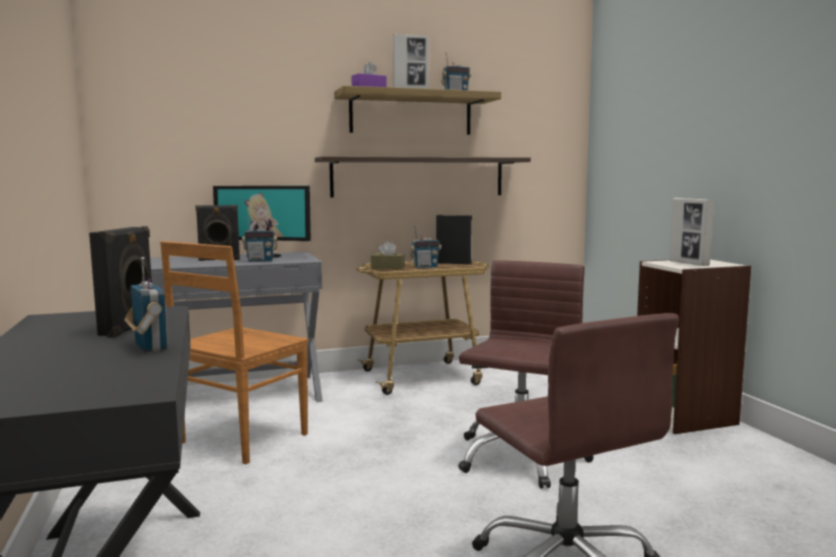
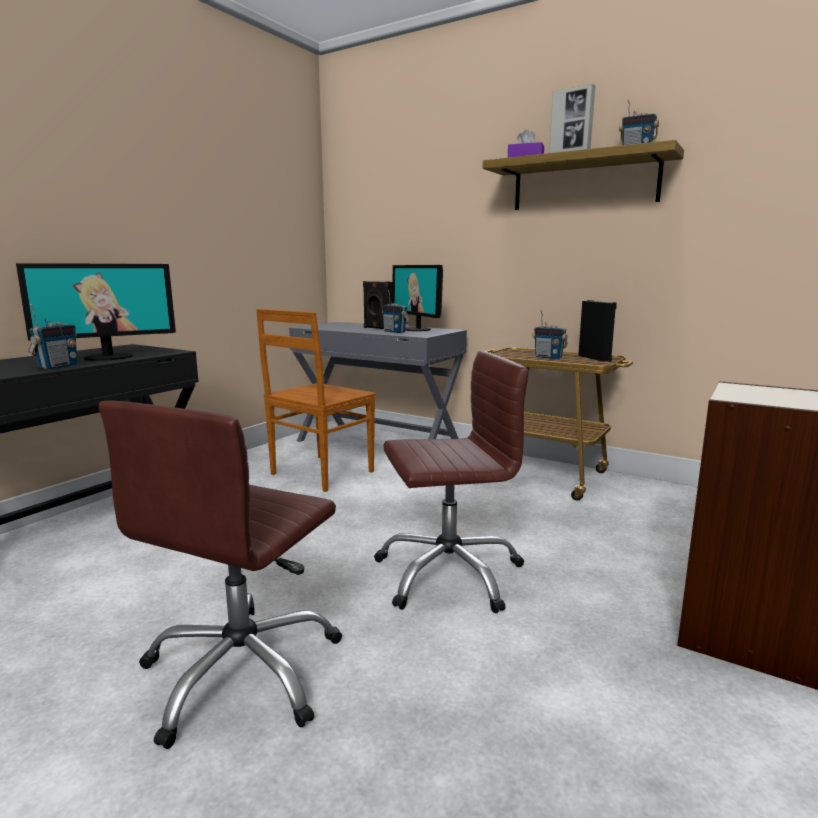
camera: 50 degrees right, 5 degrees up
black speaker [89,226,152,337] -> monitor [16,263,176,361]
brown chair [160,241,309,464] -> brown chair turned 45 degrees counterclockwise [256,309,376,492]
shelf [315,156,531,198] -> none
brown tissue box [371,241,405,270] -> none
picture frame [669,198,714,266] -> none

